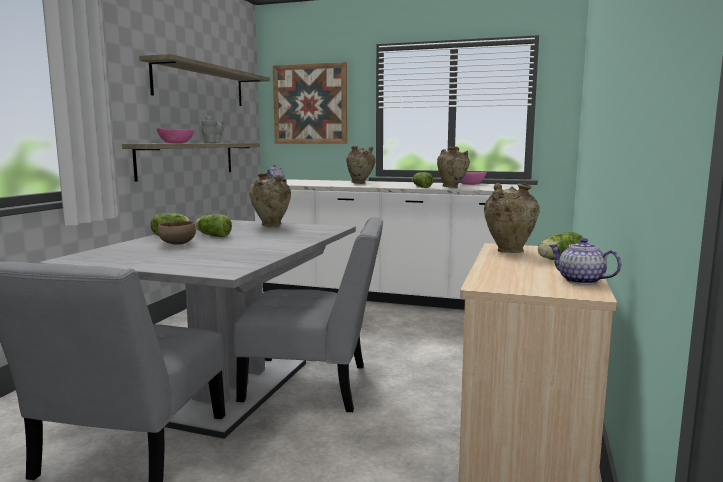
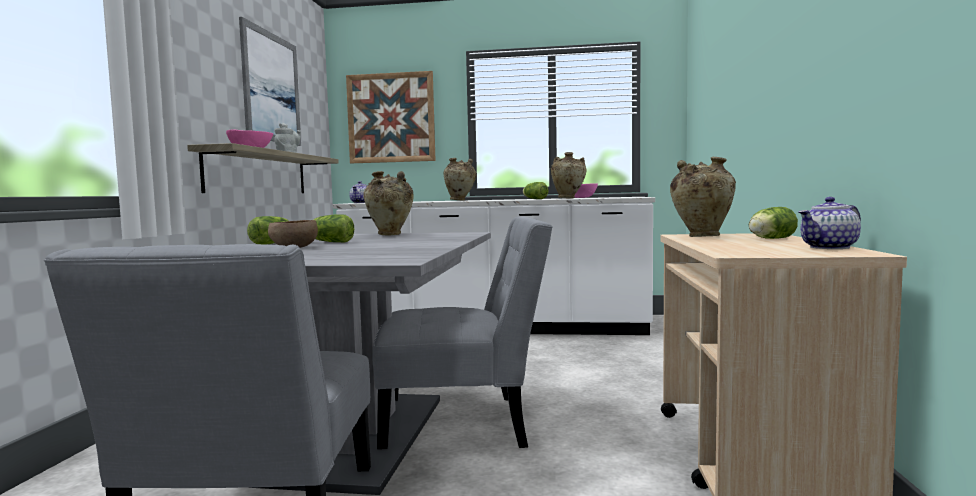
camera: 10 degrees left, 5 degrees down
shelf [139,54,270,106] -> picture [239,17,301,146]
teapot [549,238,621,285] -> teapot turned 60 degrees counterclockwise [799,197,861,249]

